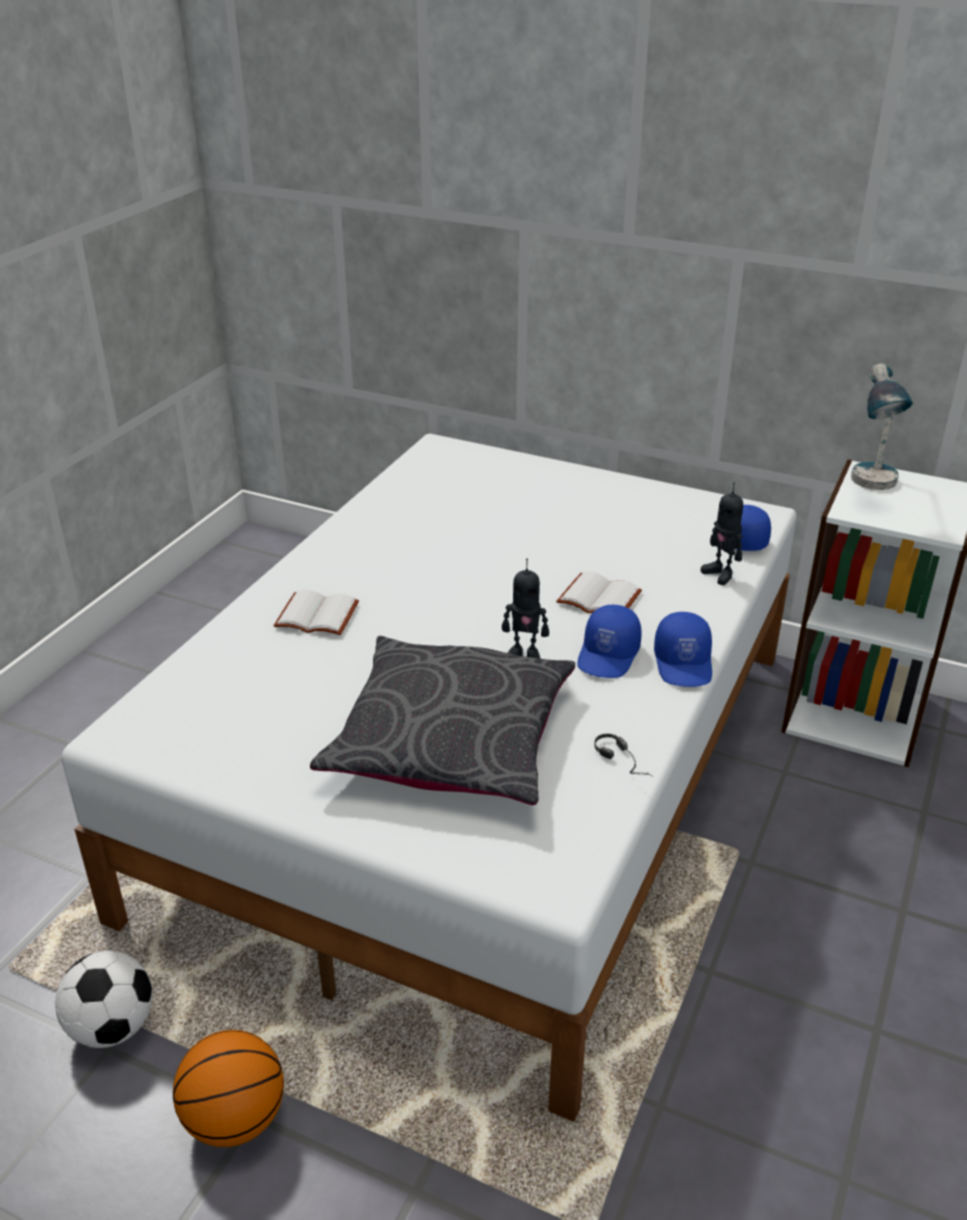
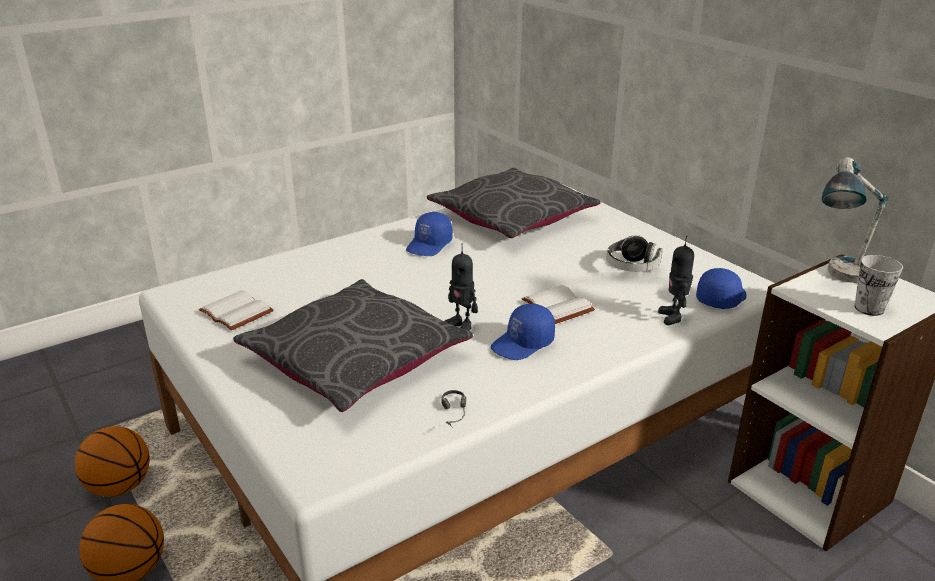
camera: 30 degrees right, 5 degrees down
football [55,950,153,1048] -> basketball [74,426,150,497]
white book [274,590,359,635] -> white book moved to [199,290,273,330]
blue cap [654,612,712,687] -> blue cap moved to [406,212,453,256]
none -> grey pillow [427,168,600,238]
none -> headphones [606,235,662,272]
none -> cup [855,255,903,316]

